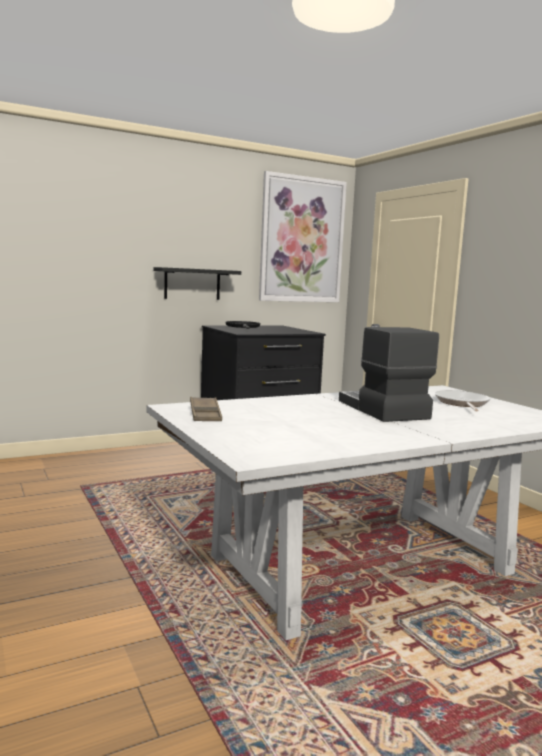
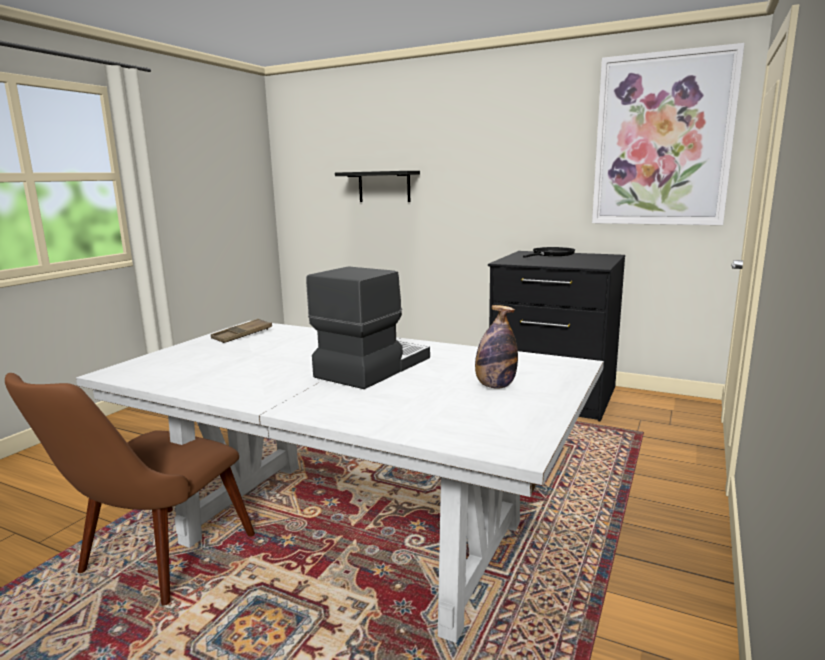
camera: 55 degrees right, 5 degrees up
black shelf [153,267,241,300] -> black shelf moved to [335,171,420,202]
frying pan [435,390,490,412] -> bottle [475,305,518,389]
none -> brown chair [5,373,255,606]

